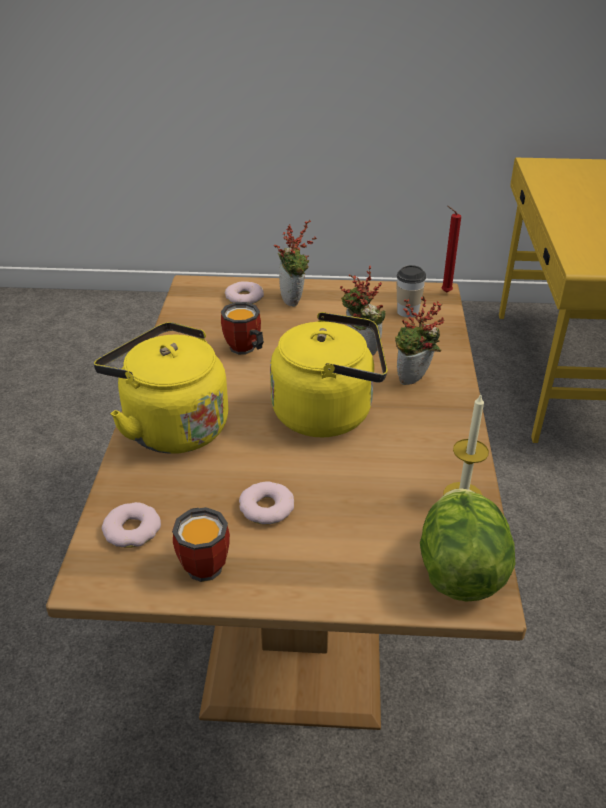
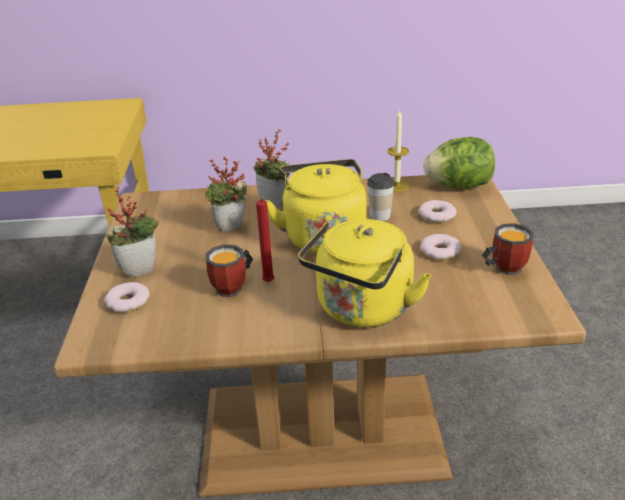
camera: 95 degrees left, 5 degrees down
donut [102,502,161,548] -> donut moved to [418,200,457,223]
cup [397,265,426,317] -> cup moved to [367,173,394,221]
red candle [441,206,461,293] -> red candle moved to [256,198,274,282]

